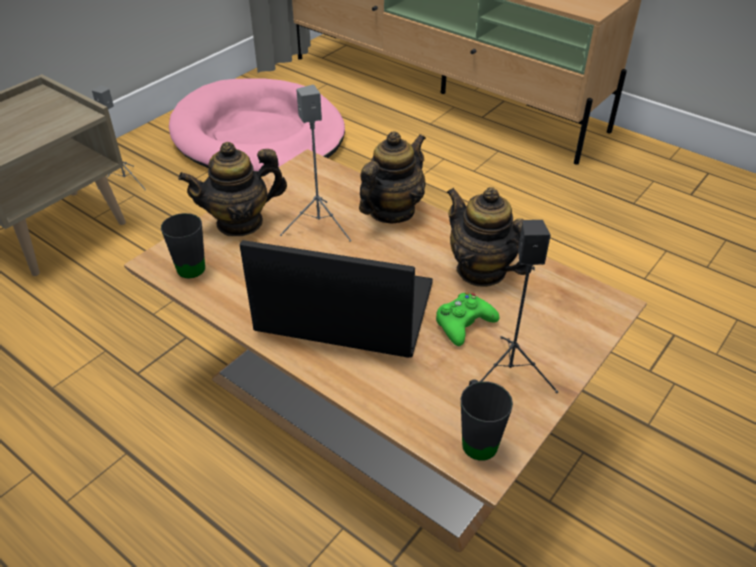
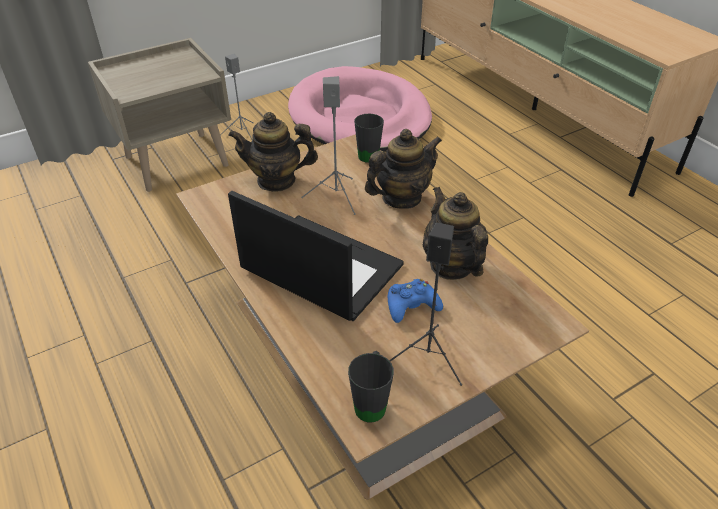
camera: 20 degrees right, 0 degrees up
black mug [161,213,205,278] -> black mug moved to [354,114,384,163]
green game controller [436,292,499,346] -> blue game controller [388,279,443,323]

